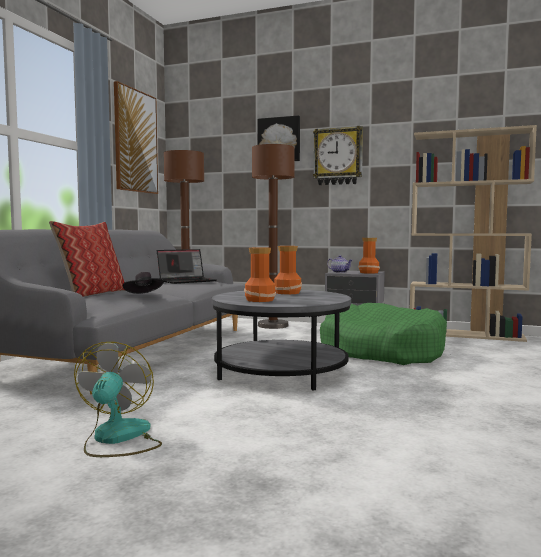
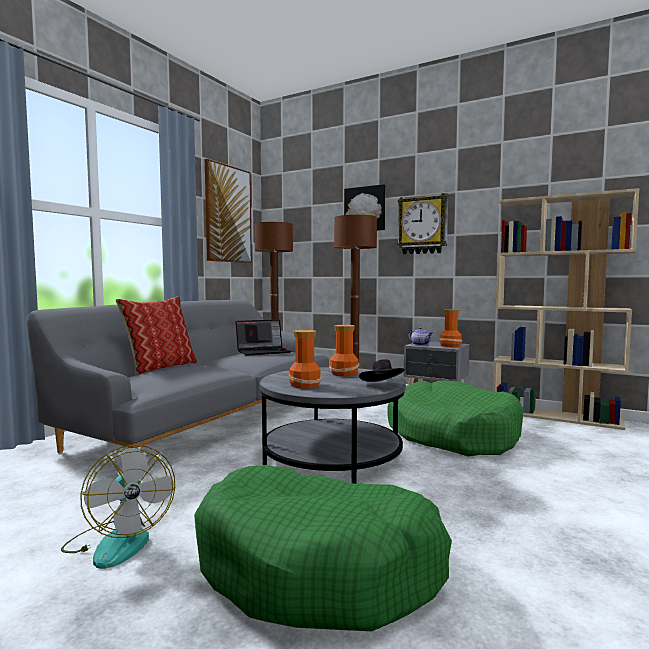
camera: 10 degrees right, 0 degrees up
fan [74,342,162,457] -> fan turned 135 degrees clockwise [61,445,175,569]
black hat [123,272,164,294] -> black hat moved to [359,359,405,382]
none -> green dog bed [194,466,452,631]

